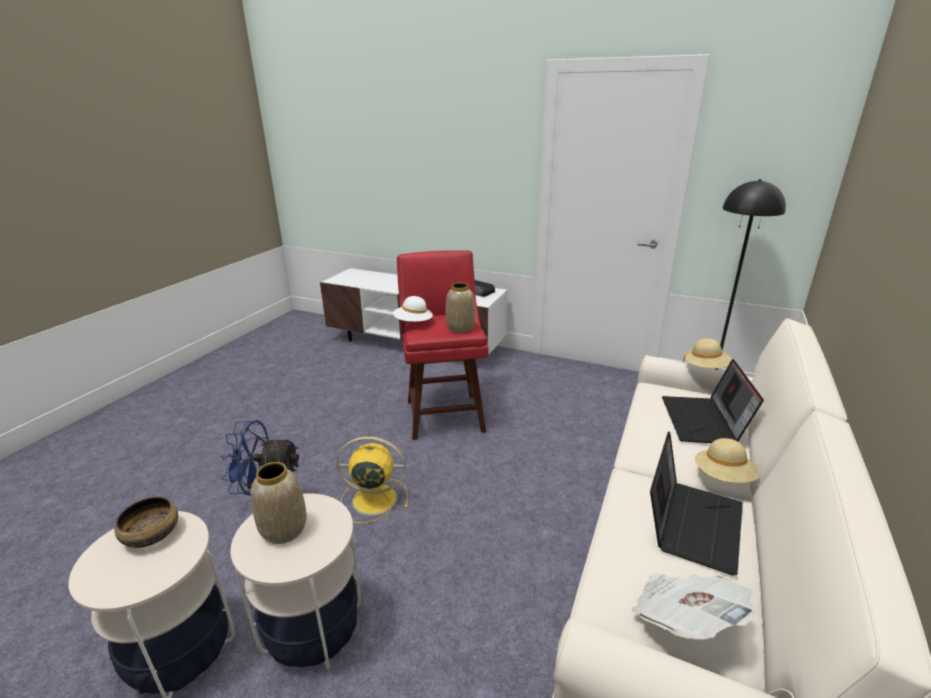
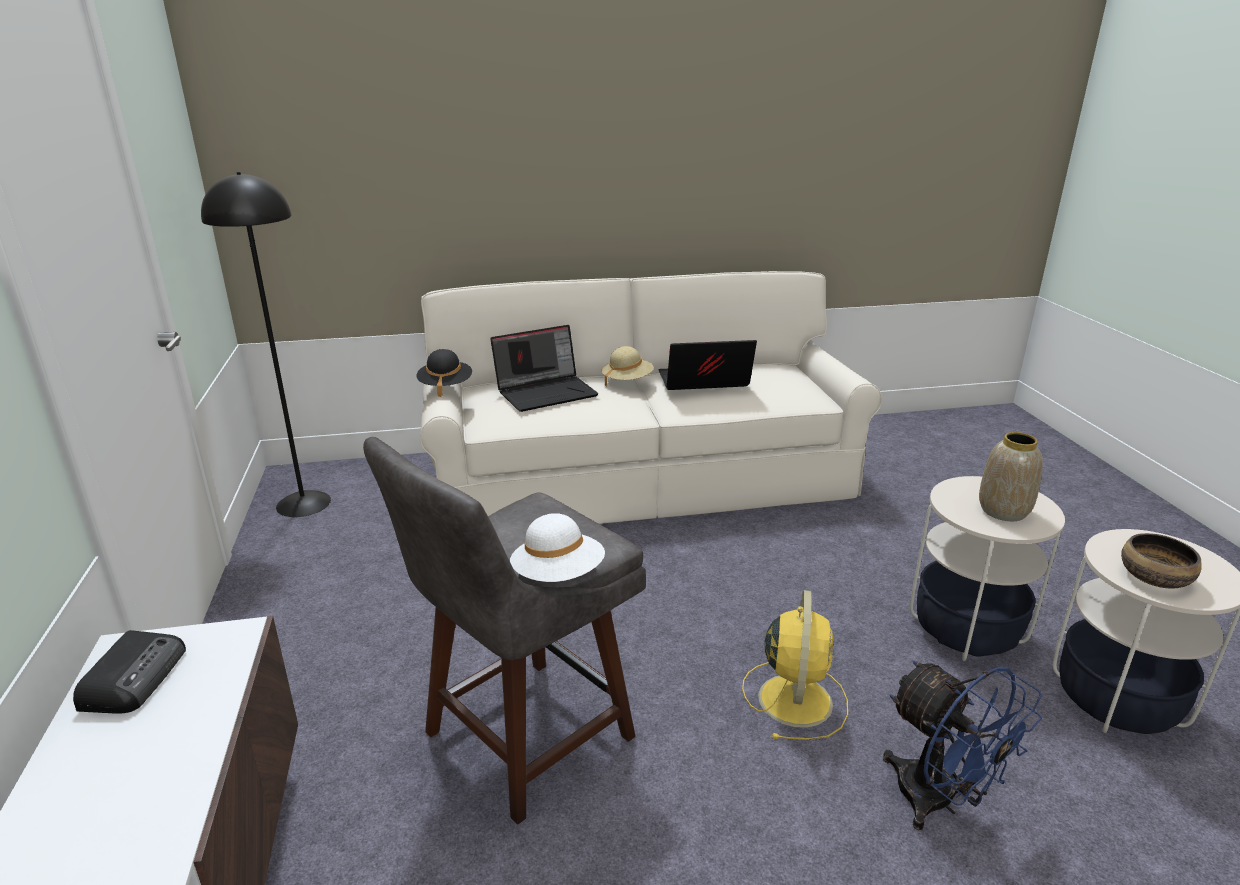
camera: 125 degrees left, 0 degrees up
yellow fan [337,436,408,523] -> yellow fan turned 135 degrees counterclockwise [742,590,848,740]
red stool [397,250,489,440] -> grey stool [363,437,646,825]
vase [446,283,475,333] -> none
newspaper [631,573,754,639] -> none
beige hat [683,339,732,368] -> black hat [416,349,472,397]

